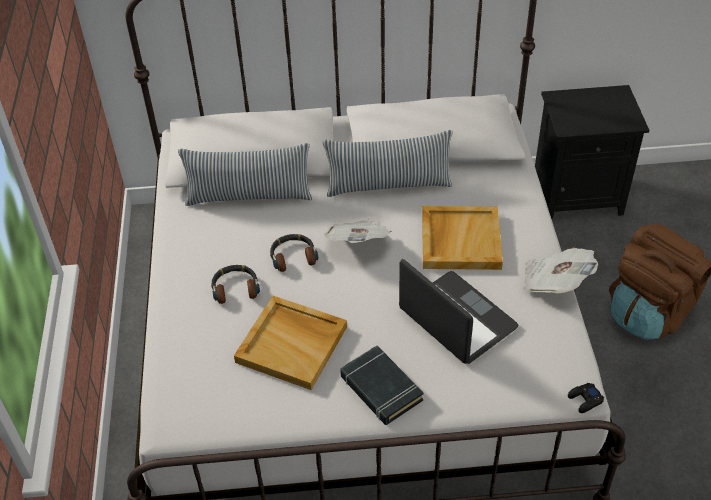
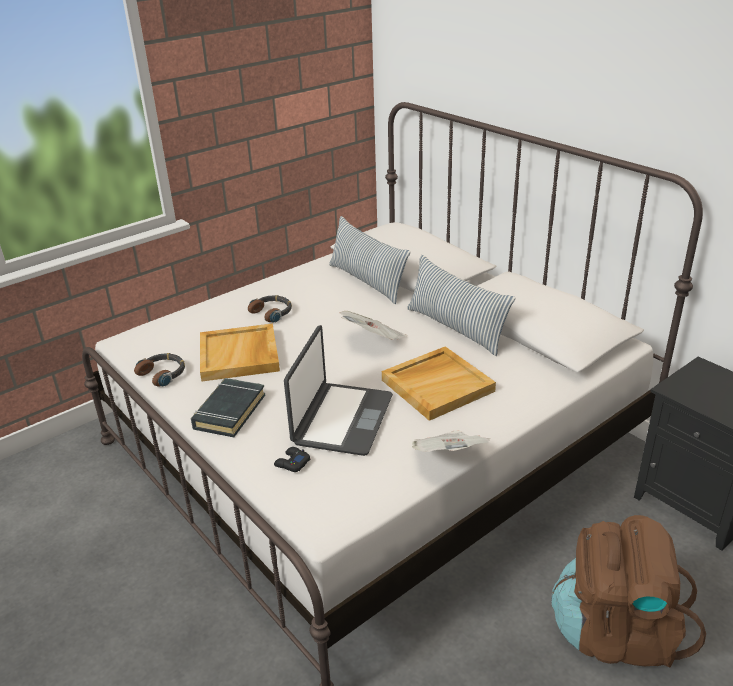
camera: 55 degrees right, 15 degrees down
headphones [270,234,318,272] -> headphones moved to [134,353,185,386]
black game controller [568,383,604,413] -> black game controller moved to [274,447,310,472]

